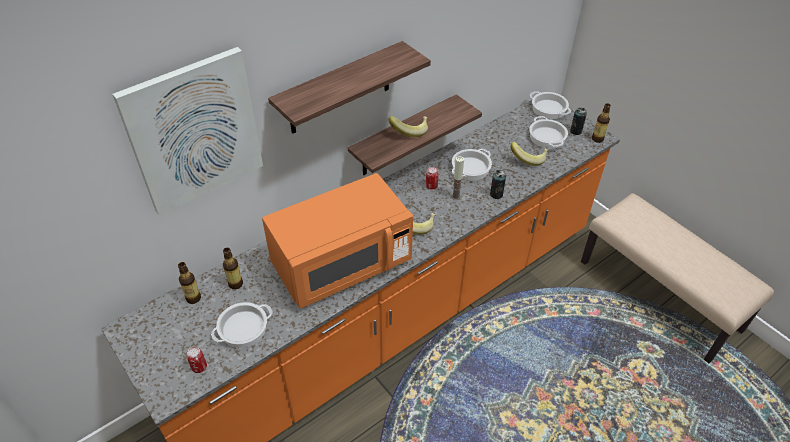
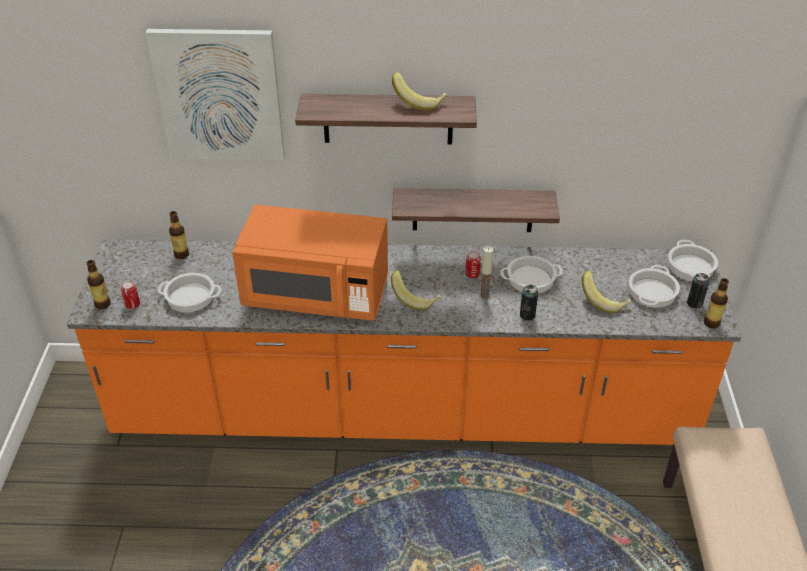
camera: 40 degrees right, 5 degrees down
bottle [223,247,243,289] -> bottle moved to [87,260,111,309]
banana [389,116,428,137] -> banana moved to [392,72,447,111]

